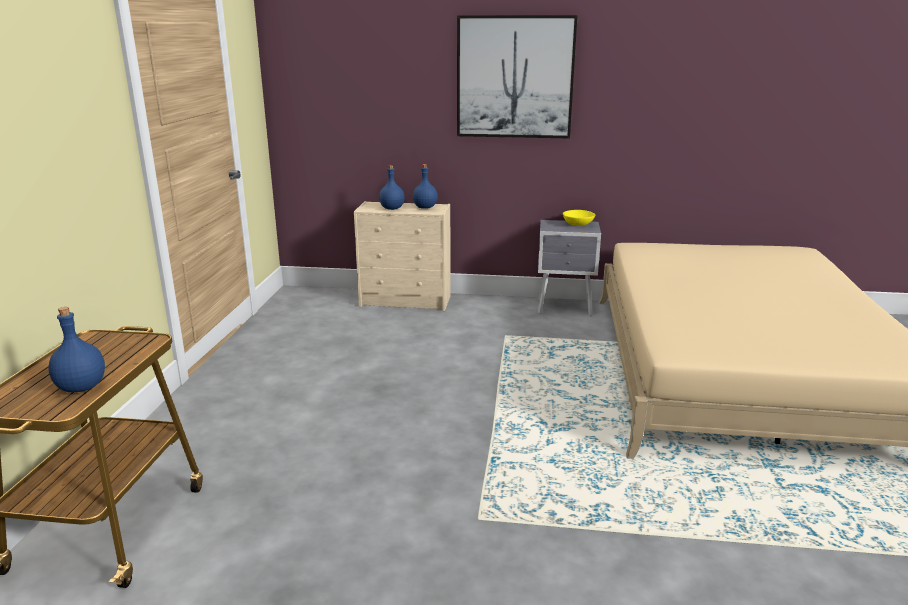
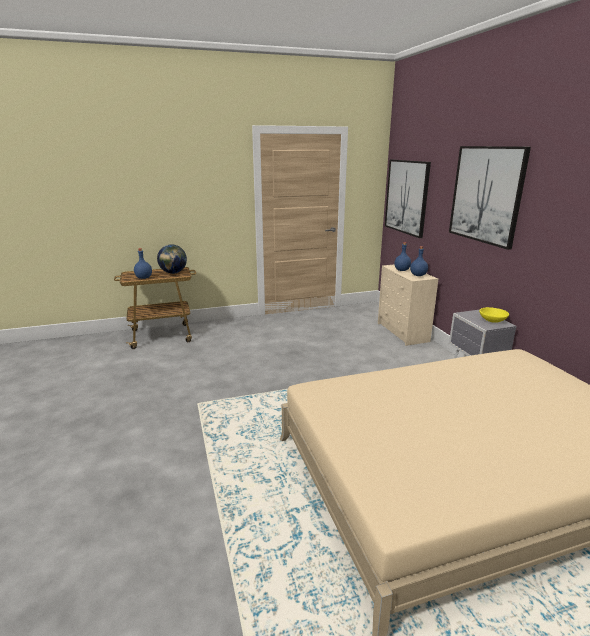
camera: 65 degrees right, 0 degrees up
none -> globe [157,244,187,274]
none -> picture [385,160,431,238]

